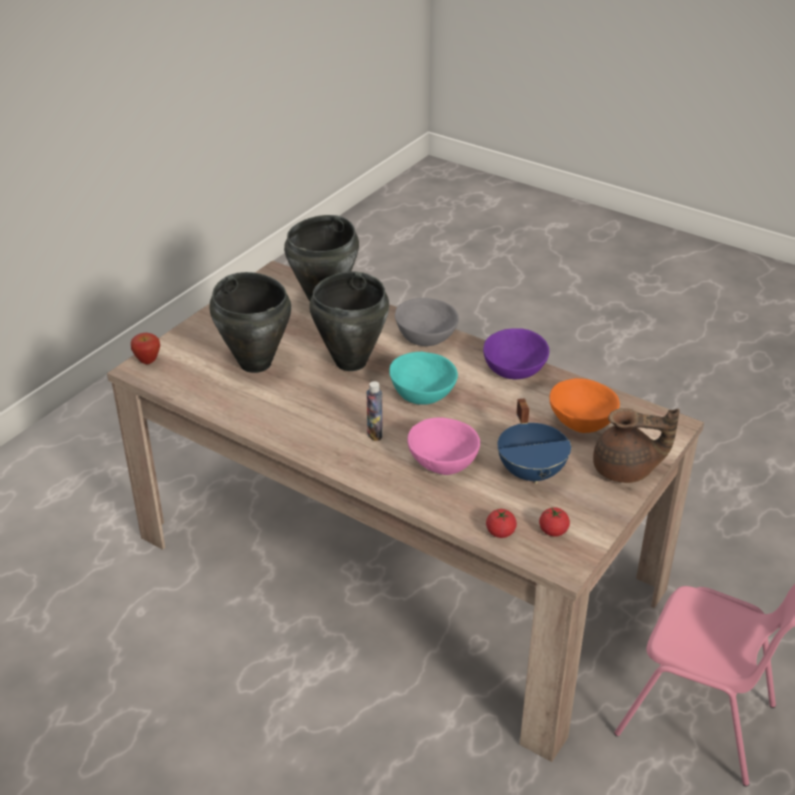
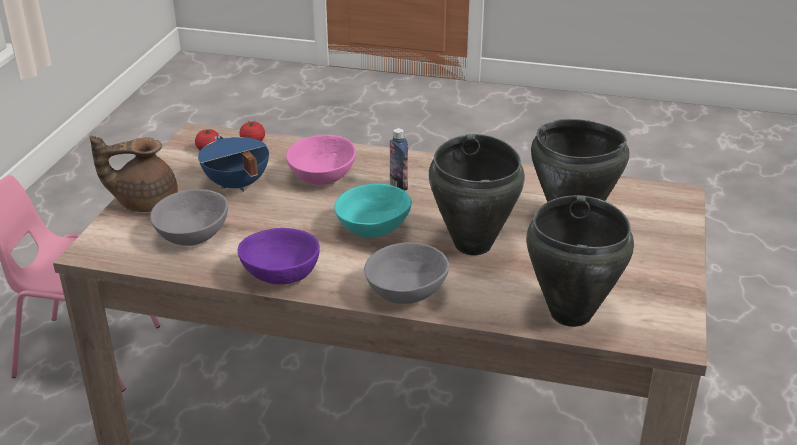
camera: 160 degrees right, 5 degrees down
apple [131,333,160,364] -> none
orange bowl [549,378,620,433] -> grey bowl [150,189,228,246]

